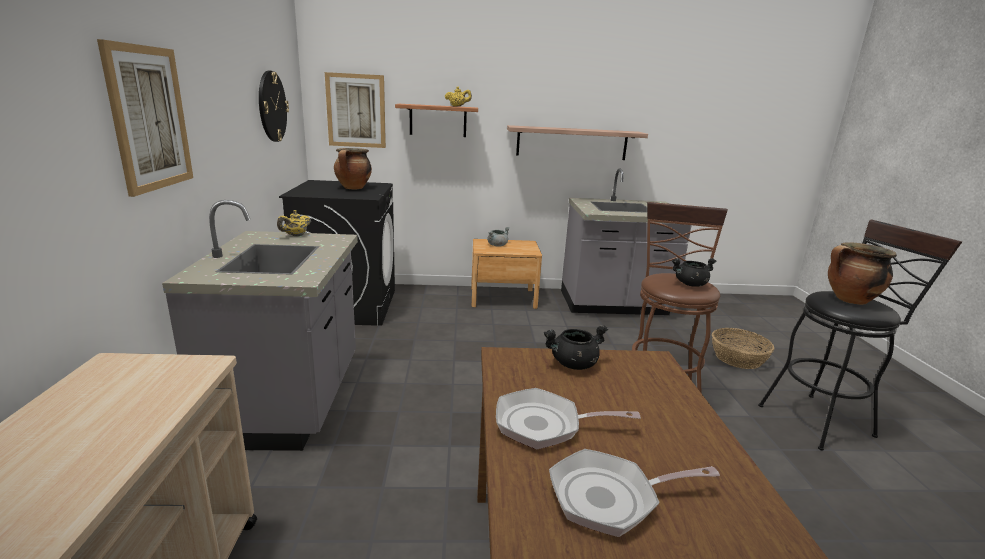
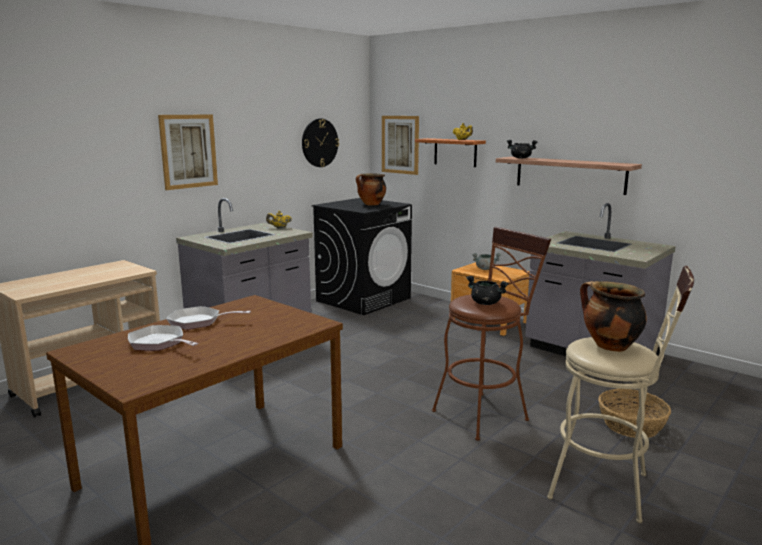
camera: 45 degrees right, 5 degrees down
frying pan [496,388,641,449] -> frying pan turned 45 degrees counterclockwise [166,306,251,330]
black cooking pot [544,325,608,370] -> black cooking pot moved to [507,140,538,158]
black stool [758,219,962,451] -> beige stool [547,266,694,523]

